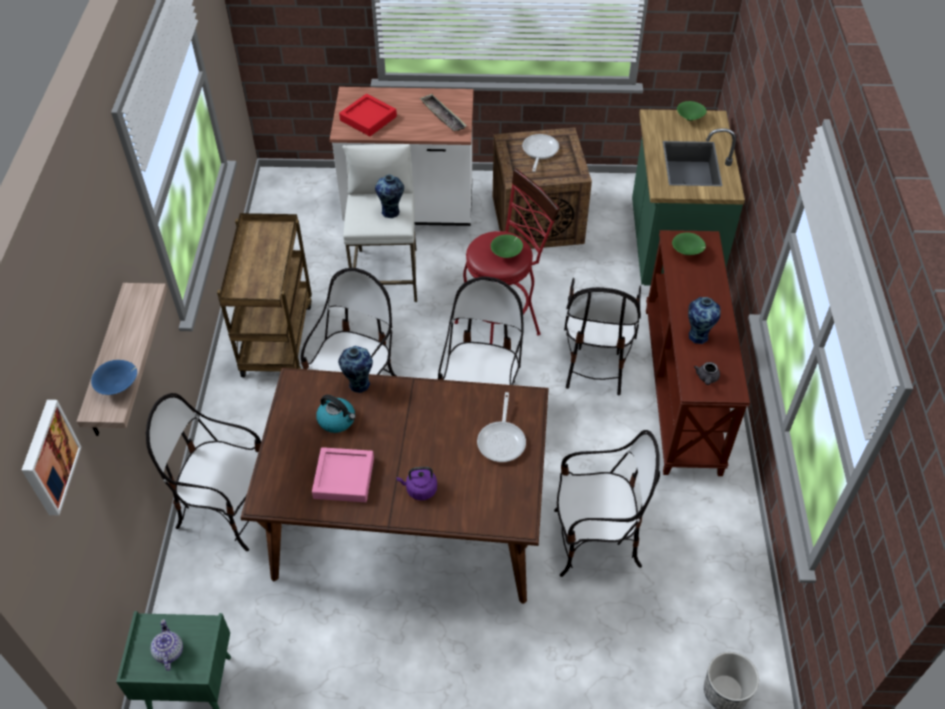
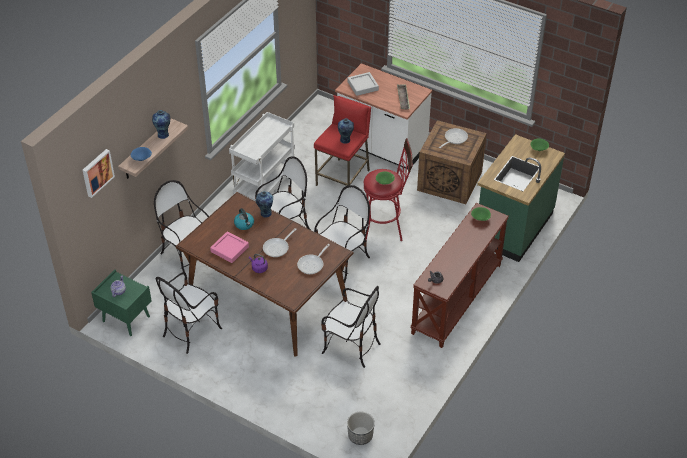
camera: 30 degrees right, 5 degrees down
brown cart [217,213,312,377] -> white cart [229,112,295,201]
red tray [339,94,397,136] -> grey tray [348,72,379,96]
white stool [342,144,417,302] -> red stool [314,95,371,186]
chair [564,278,641,395] -> chair moved to [156,272,222,354]
vase [688,297,721,344] -> vase moved to [152,110,170,139]
none -> frying pan [263,228,296,257]

